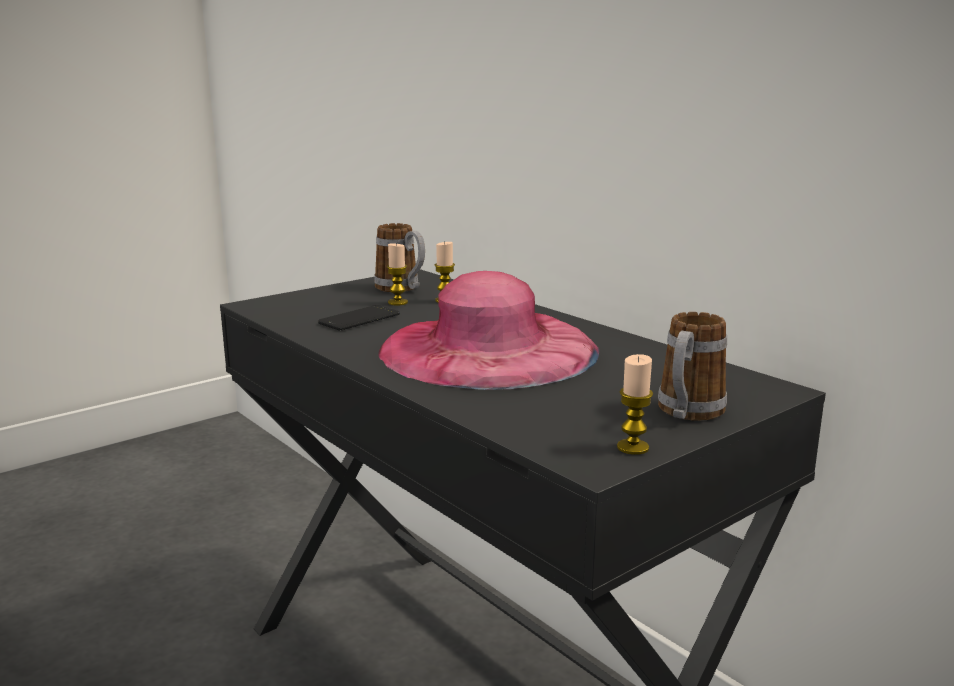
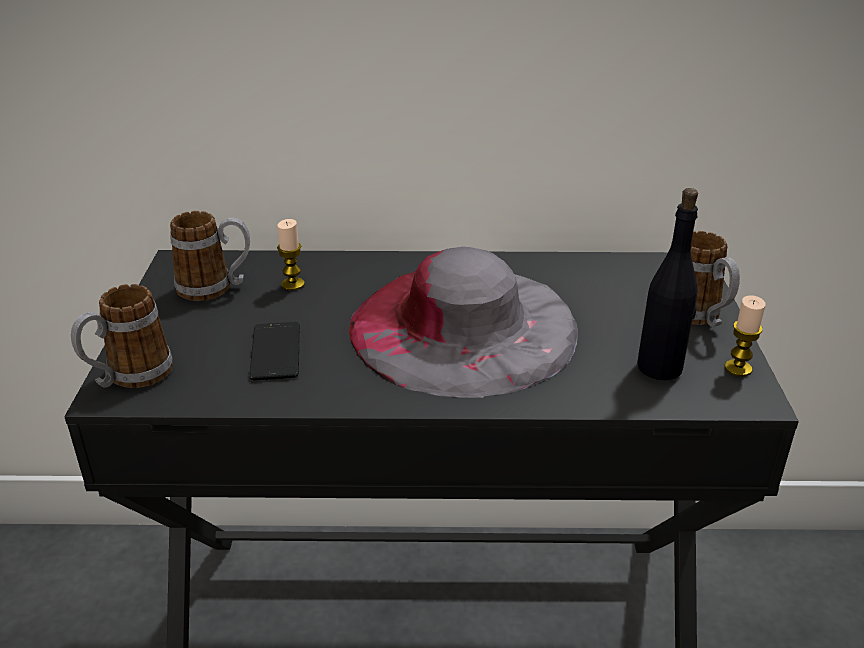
camera: 50 degrees left, 15 degrees up
pink hat [378,271,599,390] -> grey hat [349,247,578,398]
candle [387,243,408,305] -> none
none -> mug [71,284,173,388]
none -> black bottle [637,188,698,380]

